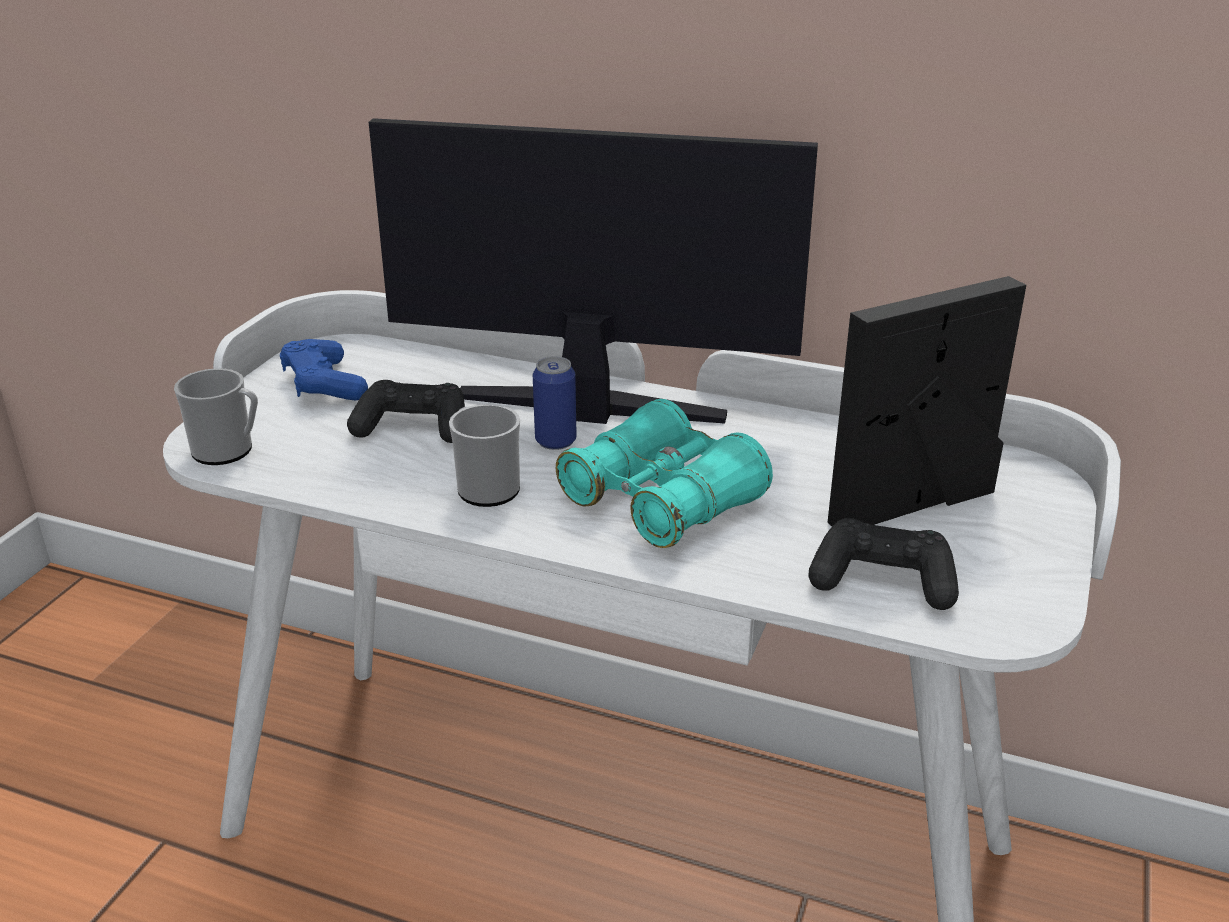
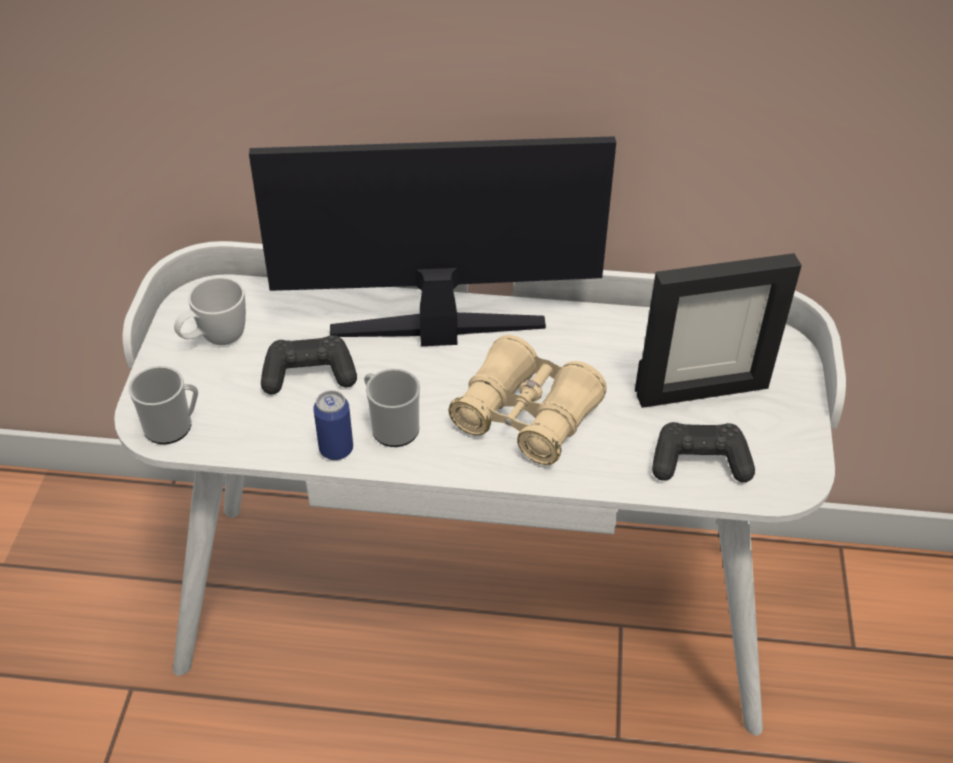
camera: 15 degrees left, 15 degrees up
blue game controller [280,339,368,401] -> white mug [174,277,246,345]
can [533,356,577,450] -> can moved to [313,390,353,460]
turquoise binoculars [556,399,773,548] -> beige binoculars [449,335,607,465]
picture frame [827,276,1026,526] -> picture frame turned 150 degrees counterclockwise [635,253,802,408]

